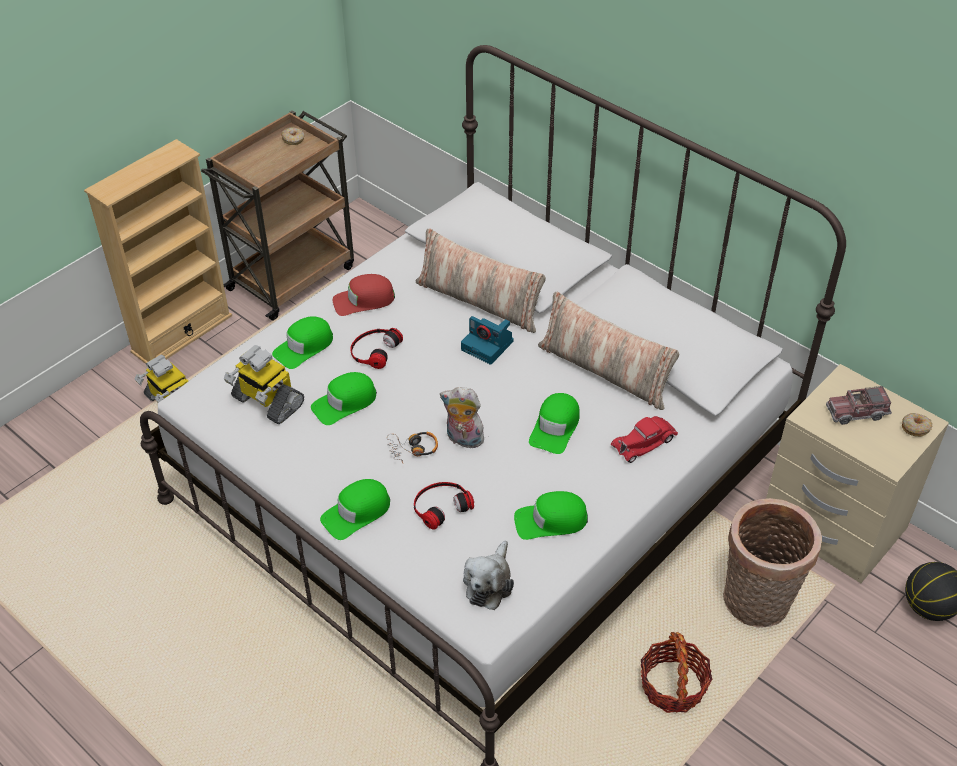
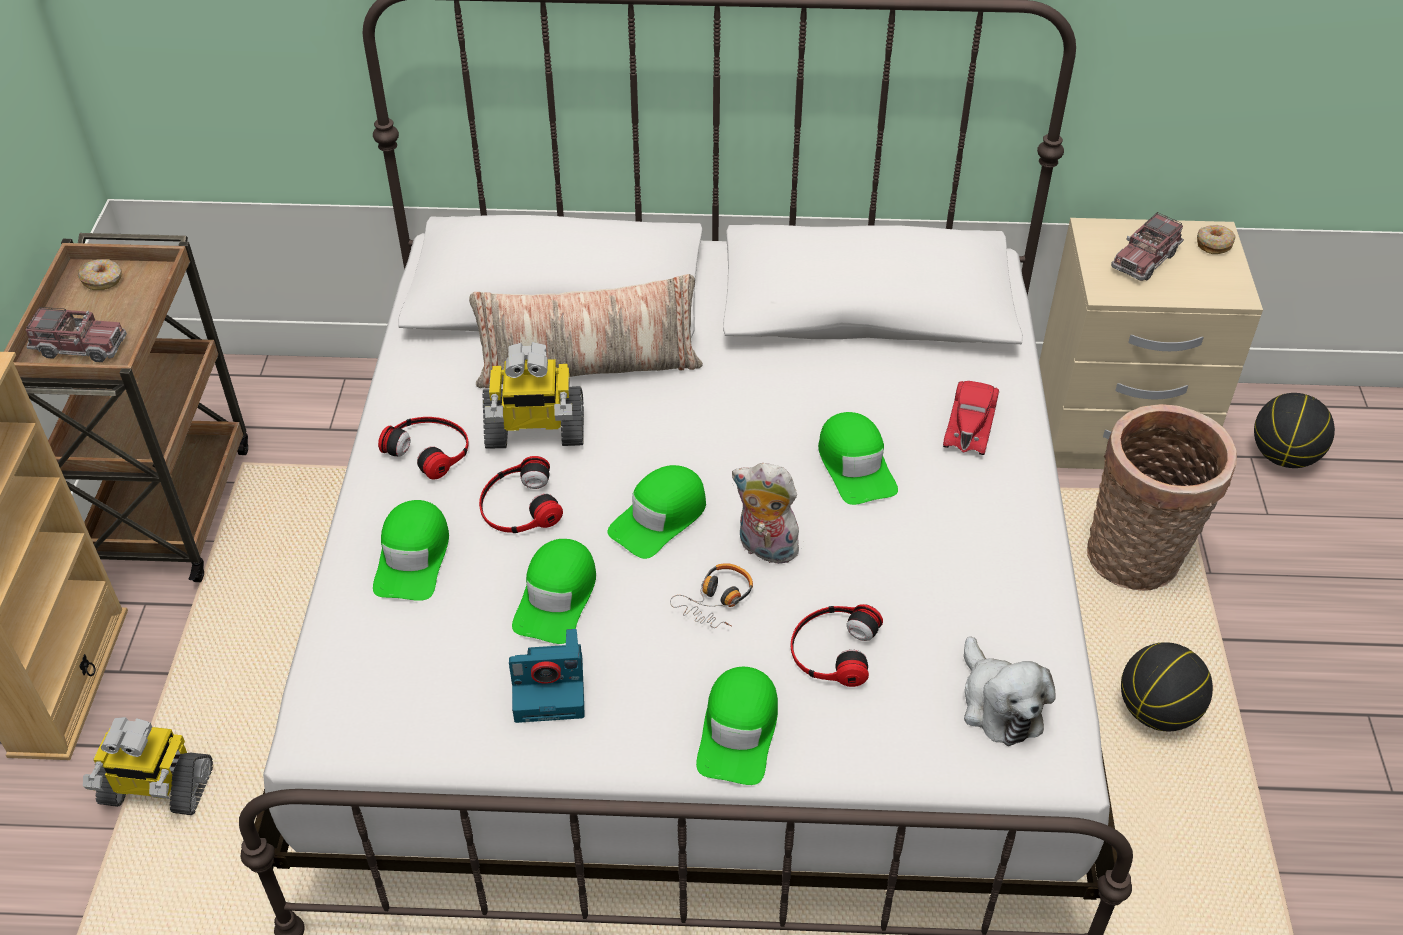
camera: 40 degrees left, 0 degrees up
toy robot [224,345,304,424] -> toy robot moved to [482,342,584,448]
red cap [333,274,395,316] -> headphones [378,417,468,480]
plush toy [440,387,484,448] -> plush toy turned 45 degrees clockwise [732,463,802,564]
camera [461,316,514,365] -> camera moved to [509,629,585,723]
green cap [514,491,588,540] -> green cap moved to [607,465,706,559]
pillow [538,292,679,410] -> none
basket [640,632,713,713] -> basketball [1121,642,1213,731]
none -> toy truck [26,307,127,362]

